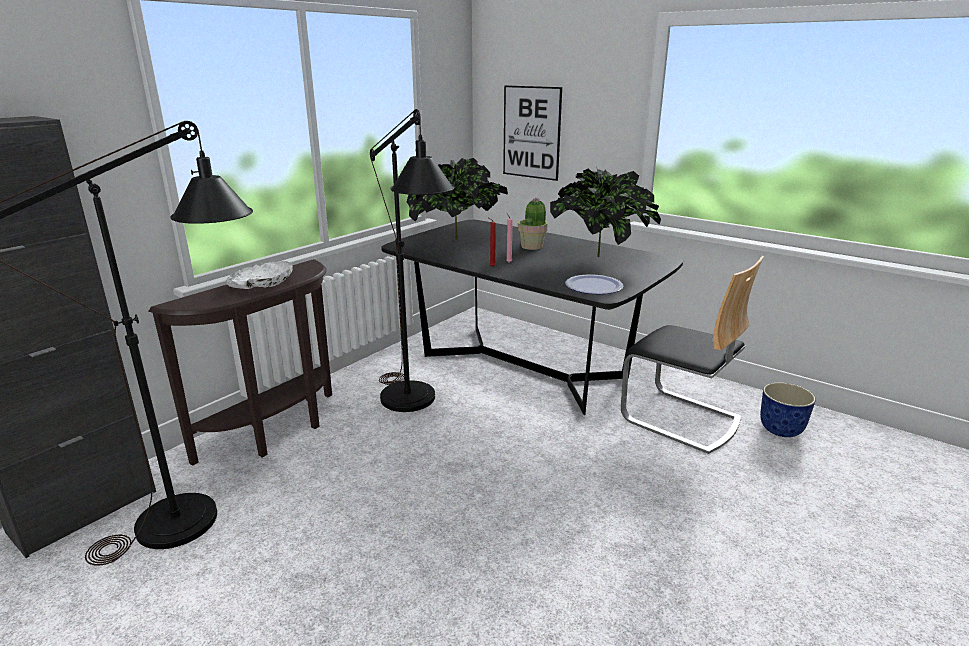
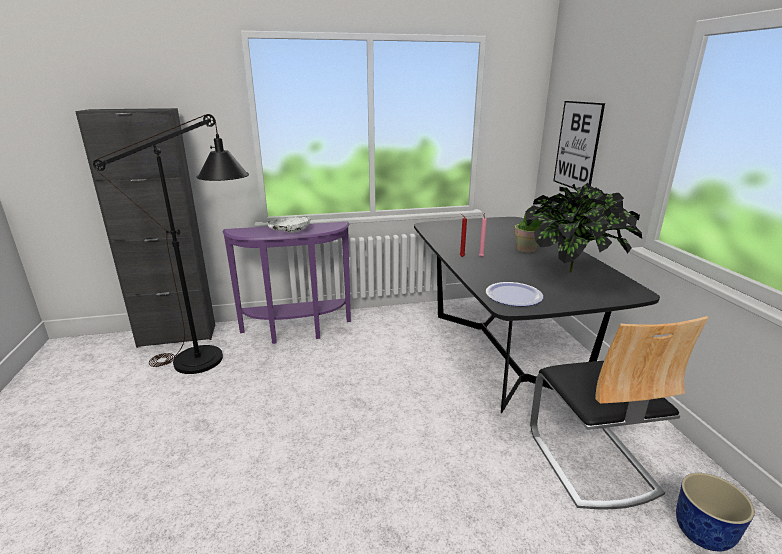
camera: 40 degrees right, 0 degrees up
brown console table [149,259,332,466] -> purple console table [222,222,351,344]
black floor lamp [370,109,454,412] -> none
potted plant [407,158,508,240] -> none

